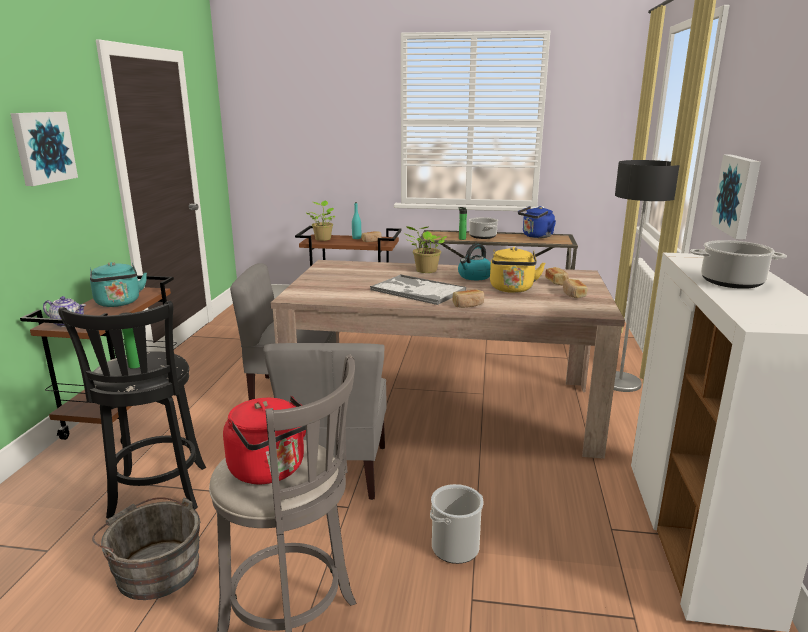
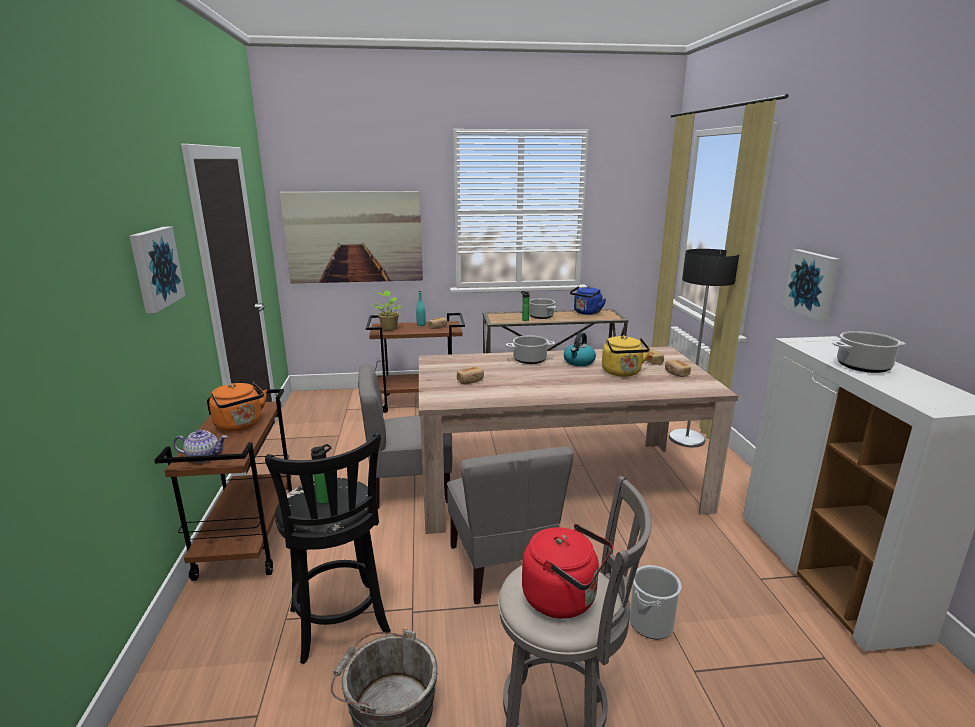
camera: 15 degrees left, 0 degrees up
turquoise kettle [90,262,147,307] -> orange kettle [209,381,267,432]
tray [370,274,466,305] -> none
potted plant [403,226,447,273] -> cooking pot [506,335,555,364]
bread [452,290,484,308] -> bread moved to [457,367,484,384]
none -> picture [280,191,423,283]

